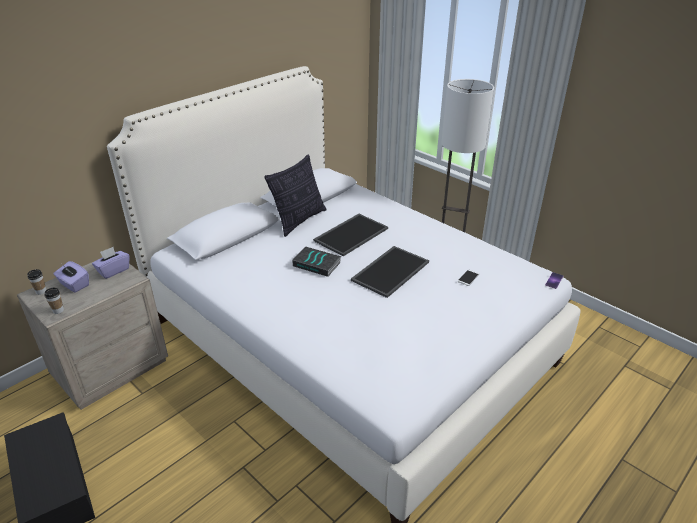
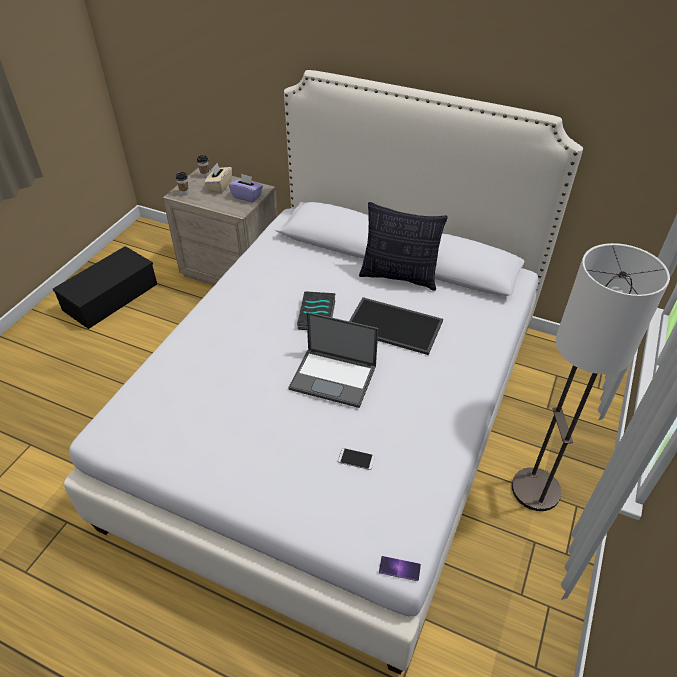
camera: 70 degrees right, 10 degrees up
purple tissue box [53,261,89,293] -> beige tissue box [204,163,232,193]
tray [351,246,429,298] -> laptop [288,312,378,408]

